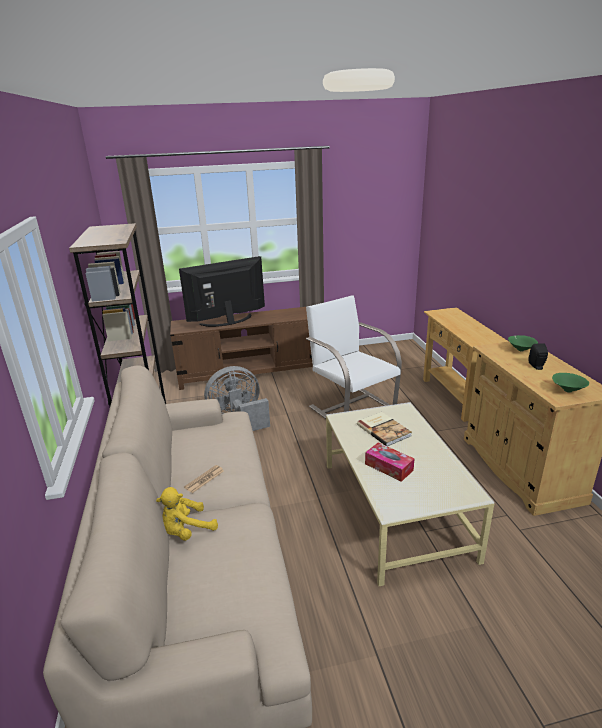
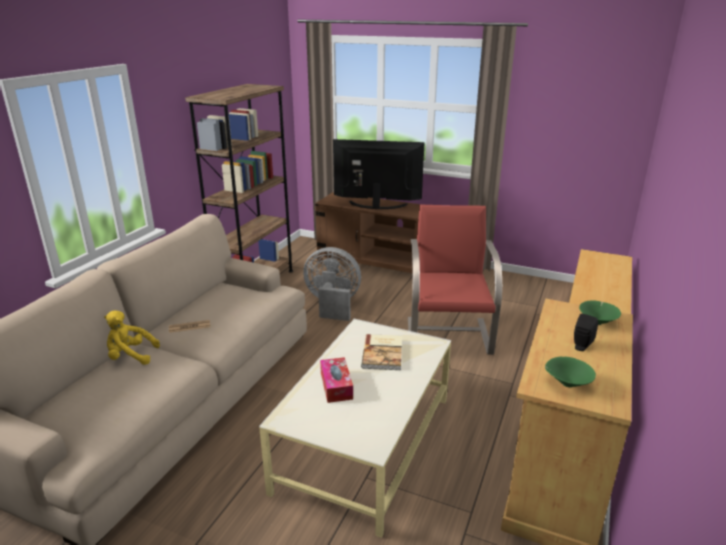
camera: 35 degrees right, 0 degrees up
white armchair [306,296,402,419] -> red armchair [408,205,502,355]

